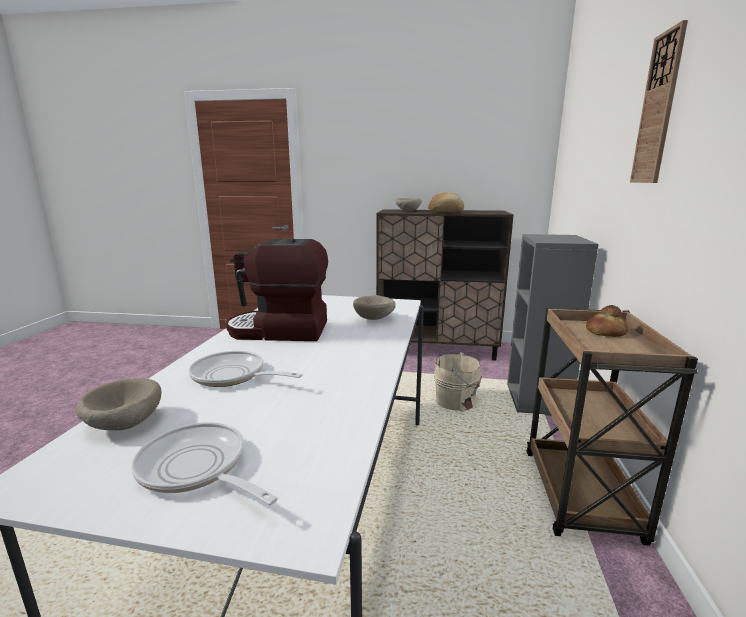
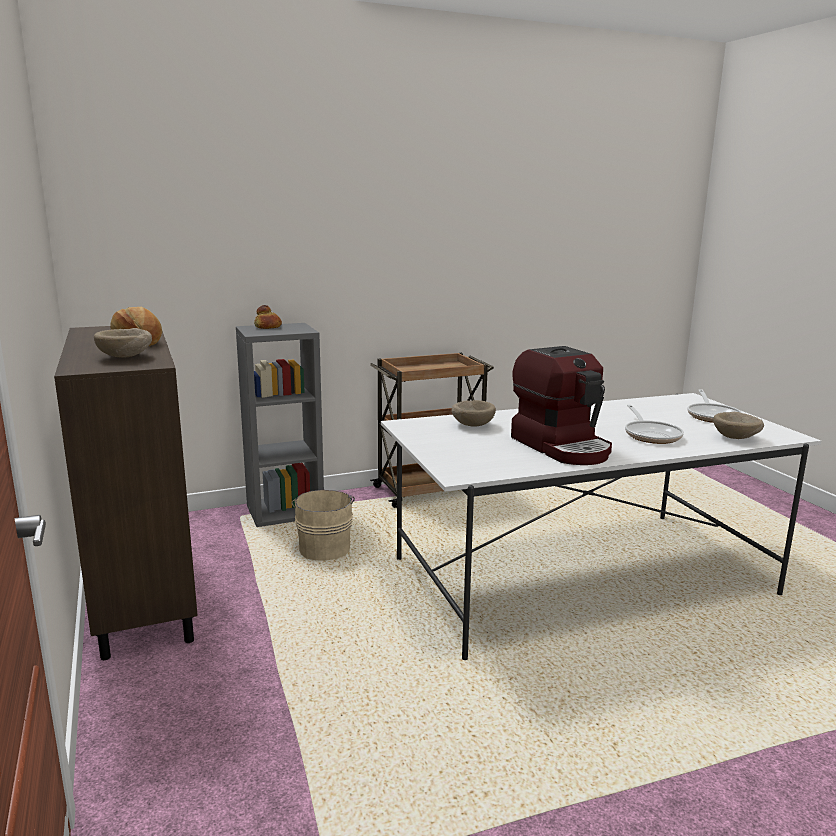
camera: 120 degrees left, 0 degrees up
bread [586,305,628,337] -> bread moved to [254,305,282,329]
wall clock [630,20,688,183] -> none

